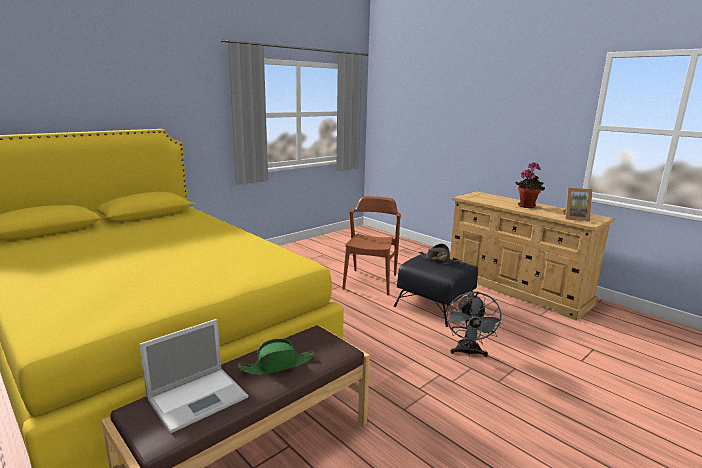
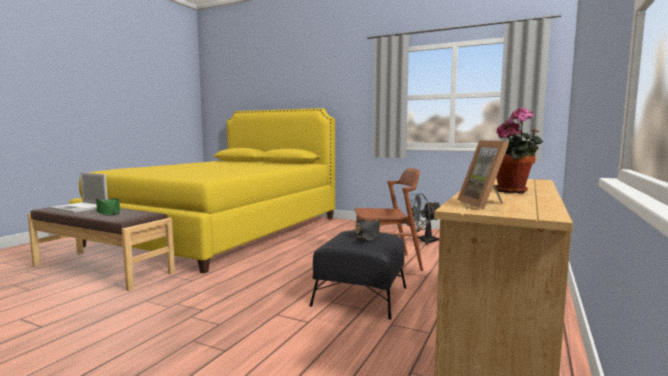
camera: 70 degrees right, 10 degrees down
grey fan [447,292,503,357] -> grey fan moved to [411,194,440,245]

